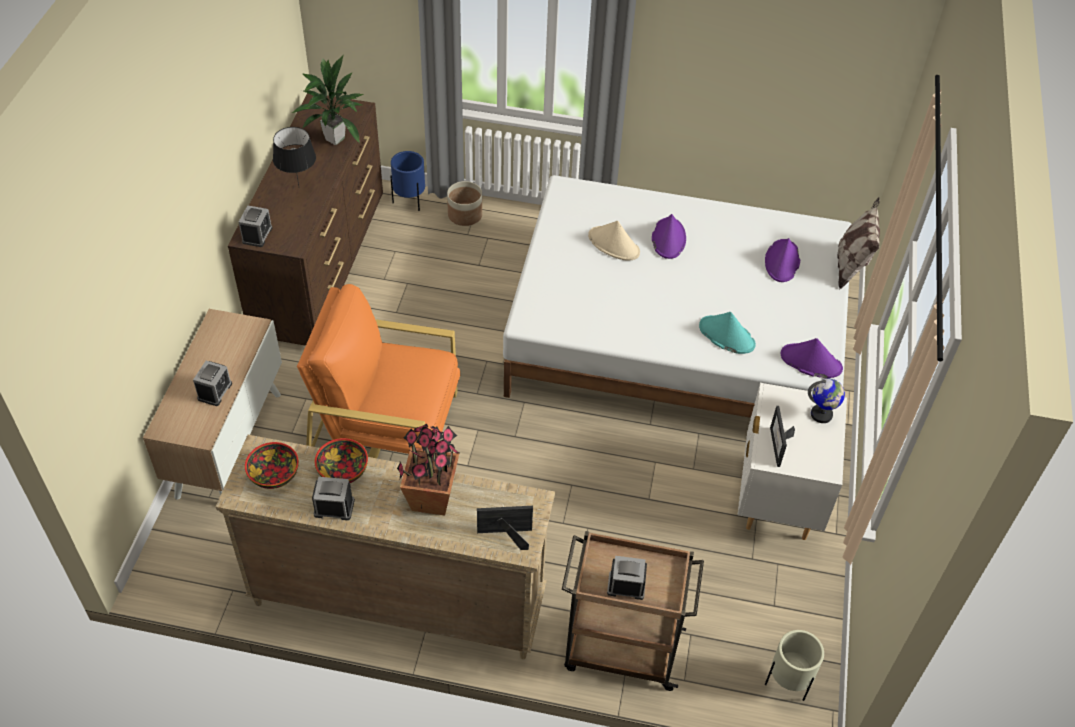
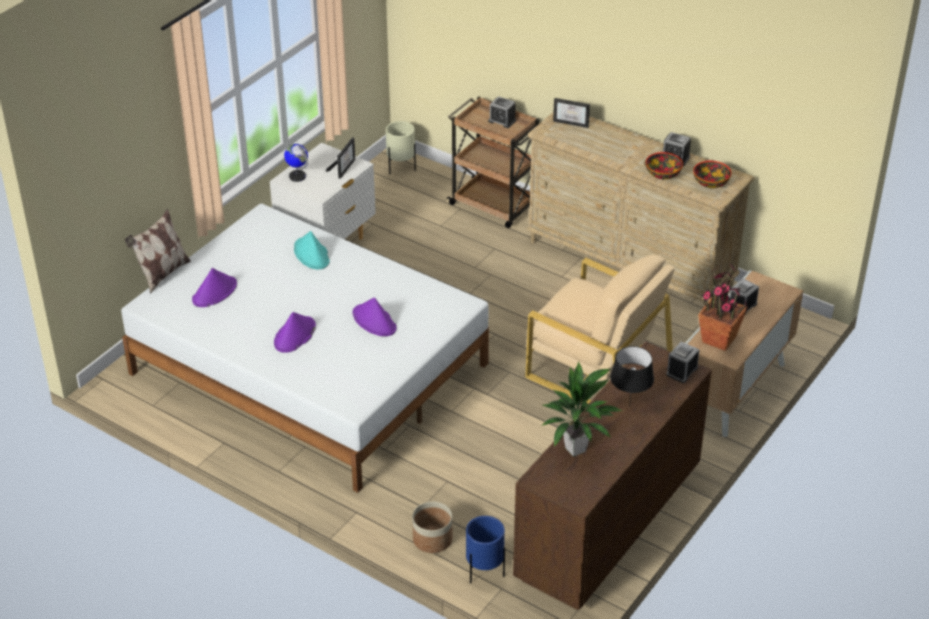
camera: 155 degrees left, 10 degrees down
orange armchair [297,284,460,458] -> beige armchair [525,254,675,404]
potted plant [397,424,461,515] -> potted plant moved to [698,264,748,351]
beige hat [588,220,640,261] -> none
purple hat [781,338,843,378] -> purple hat moved to [352,297,397,336]

